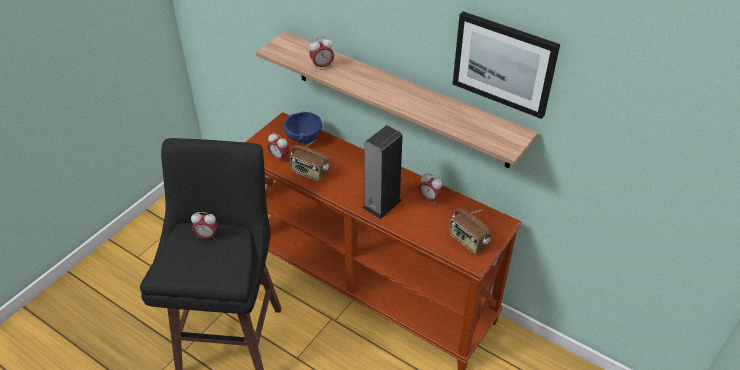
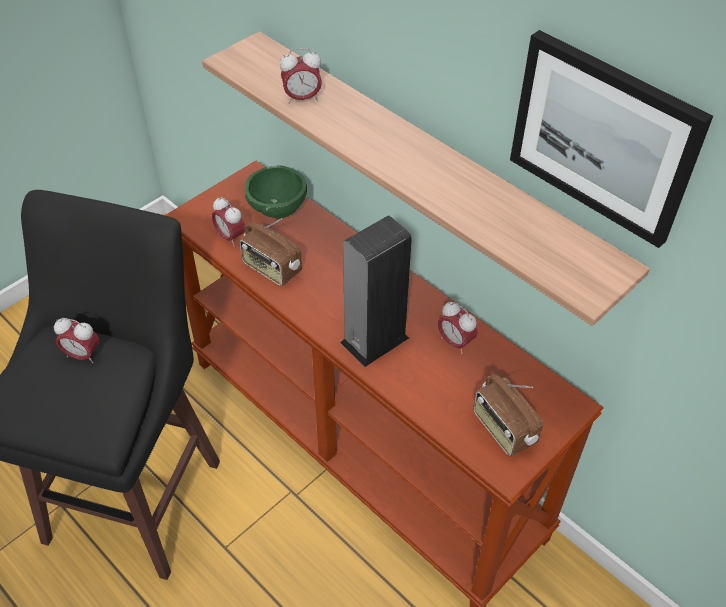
camera: 10 degrees right, 5 degrees up
blue bowl [284,112,322,144] -> green bowl [245,166,307,219]

